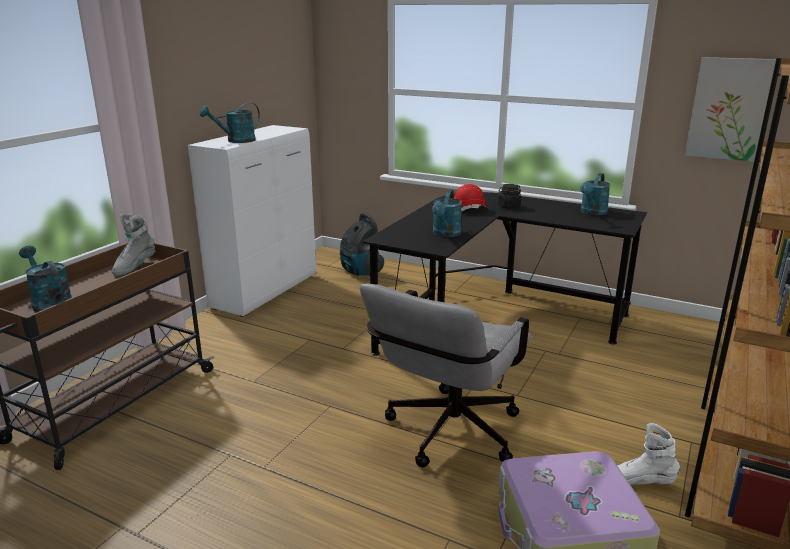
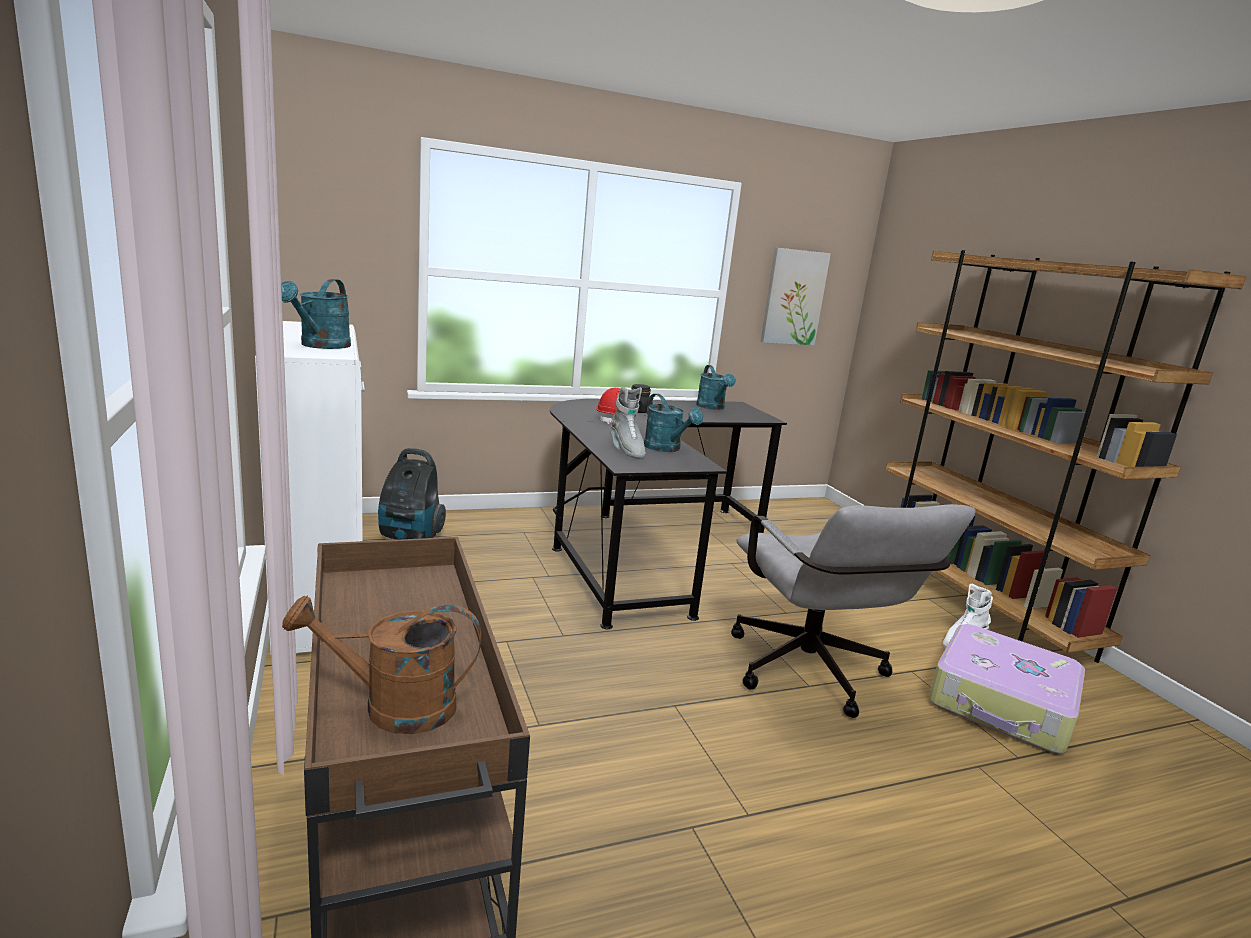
camera: 50 degrees left, 5 degrees down
turquoise watering can [19,246,72,312] -> brown watering can [282,595,482,734]
grey boot [111,214,155,276] -> grey boot moved to [610,387,646,459]

